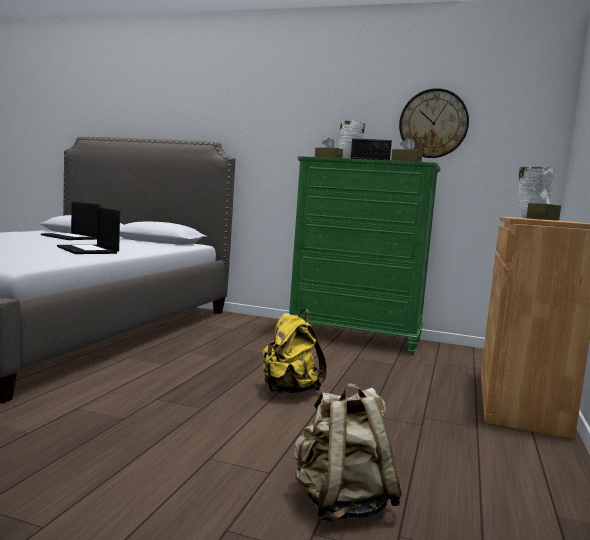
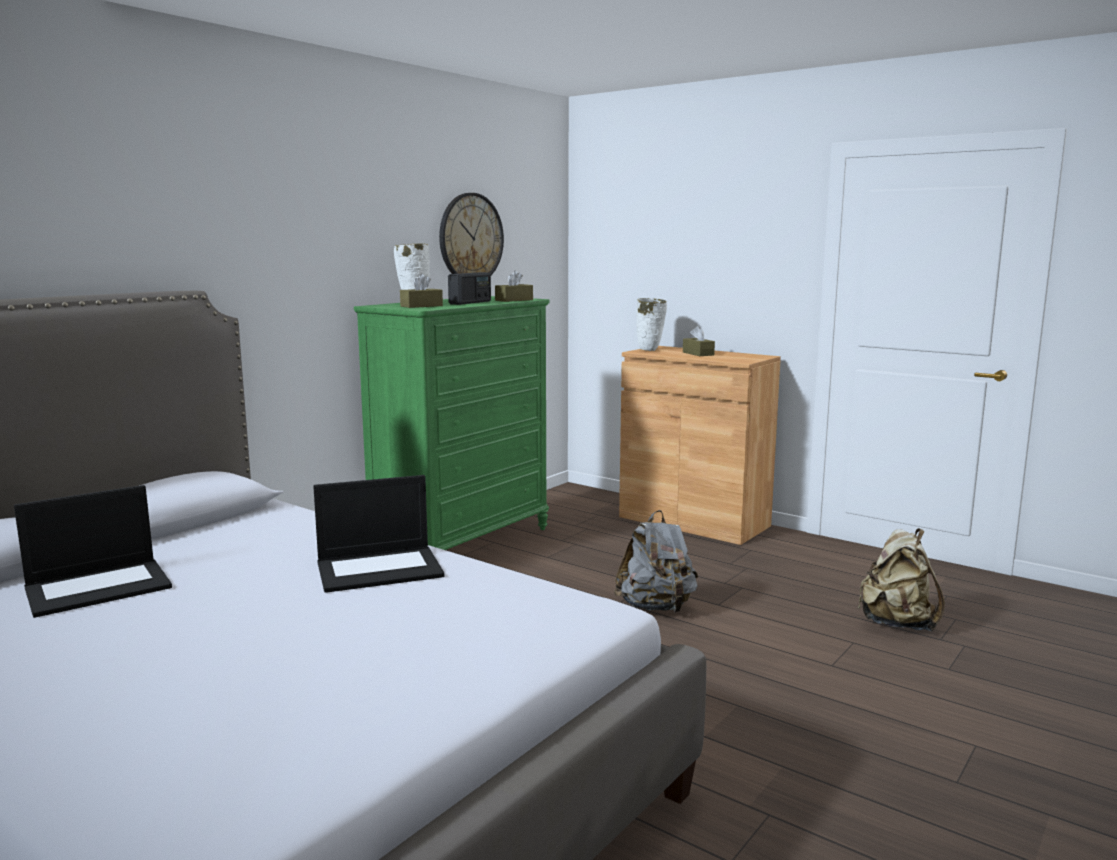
camera: 70 degrees left, 5 degrees up
yellow backpack [262,309,327,394] -> grey backpack [614,510,698,613]

